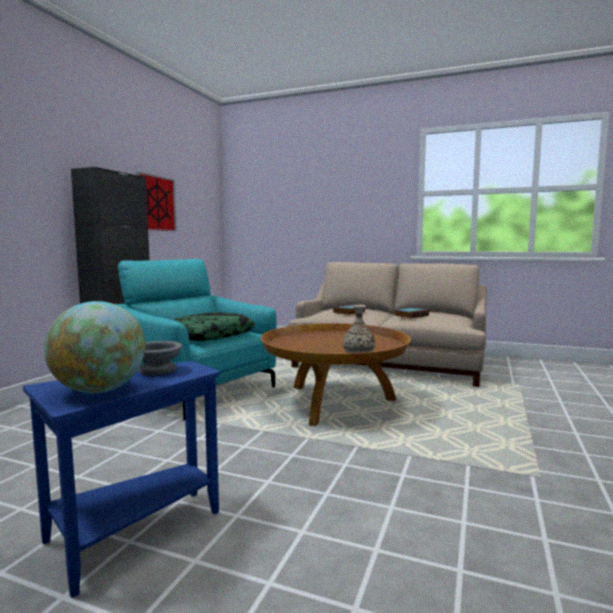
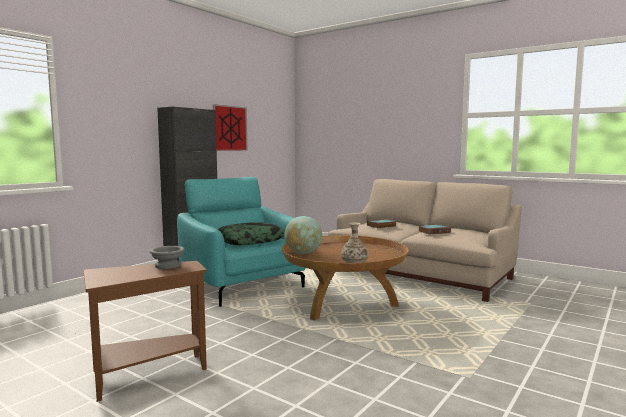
camera: 15 degrees right, 0 degrees up
blue side table [23,361,220,598] -> brown side table [83,261,207,402]
globe [44,301,145,393] -> globe moved to [284,216,322,254]

